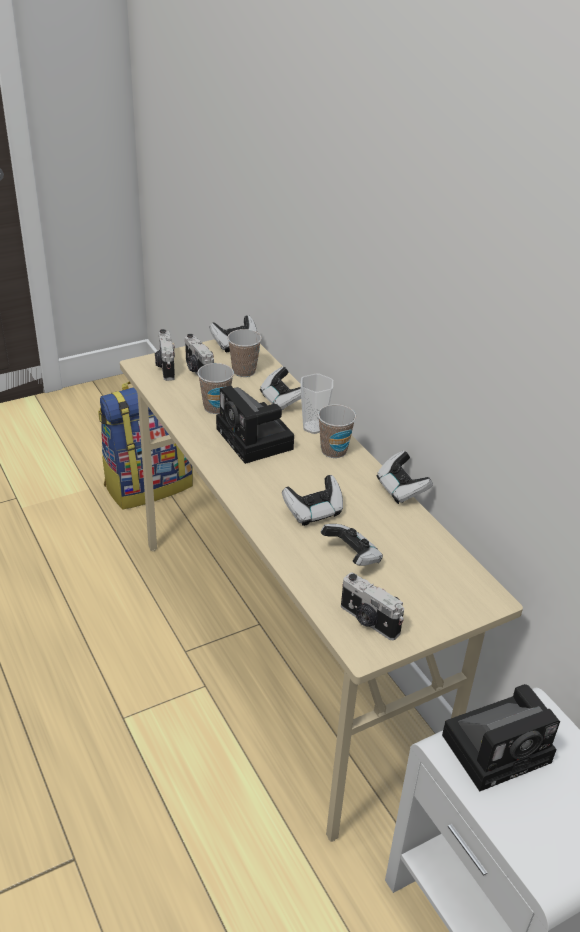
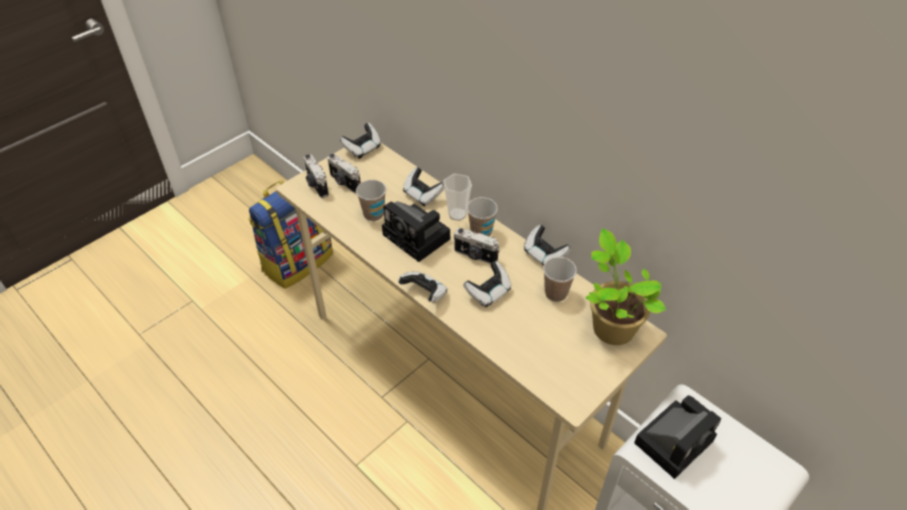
camera: 15 degrees left, 10 degrees up
cup [227,329,262,377] -> cup moved to [543,257,577,302]
game controller [321,524,383,566] -> game controller moved to [398,272,447,302]
camera [341,572,404,640] -> camera moved to [454,228,500,264]
none -> potted plant [586,228,667,345]

